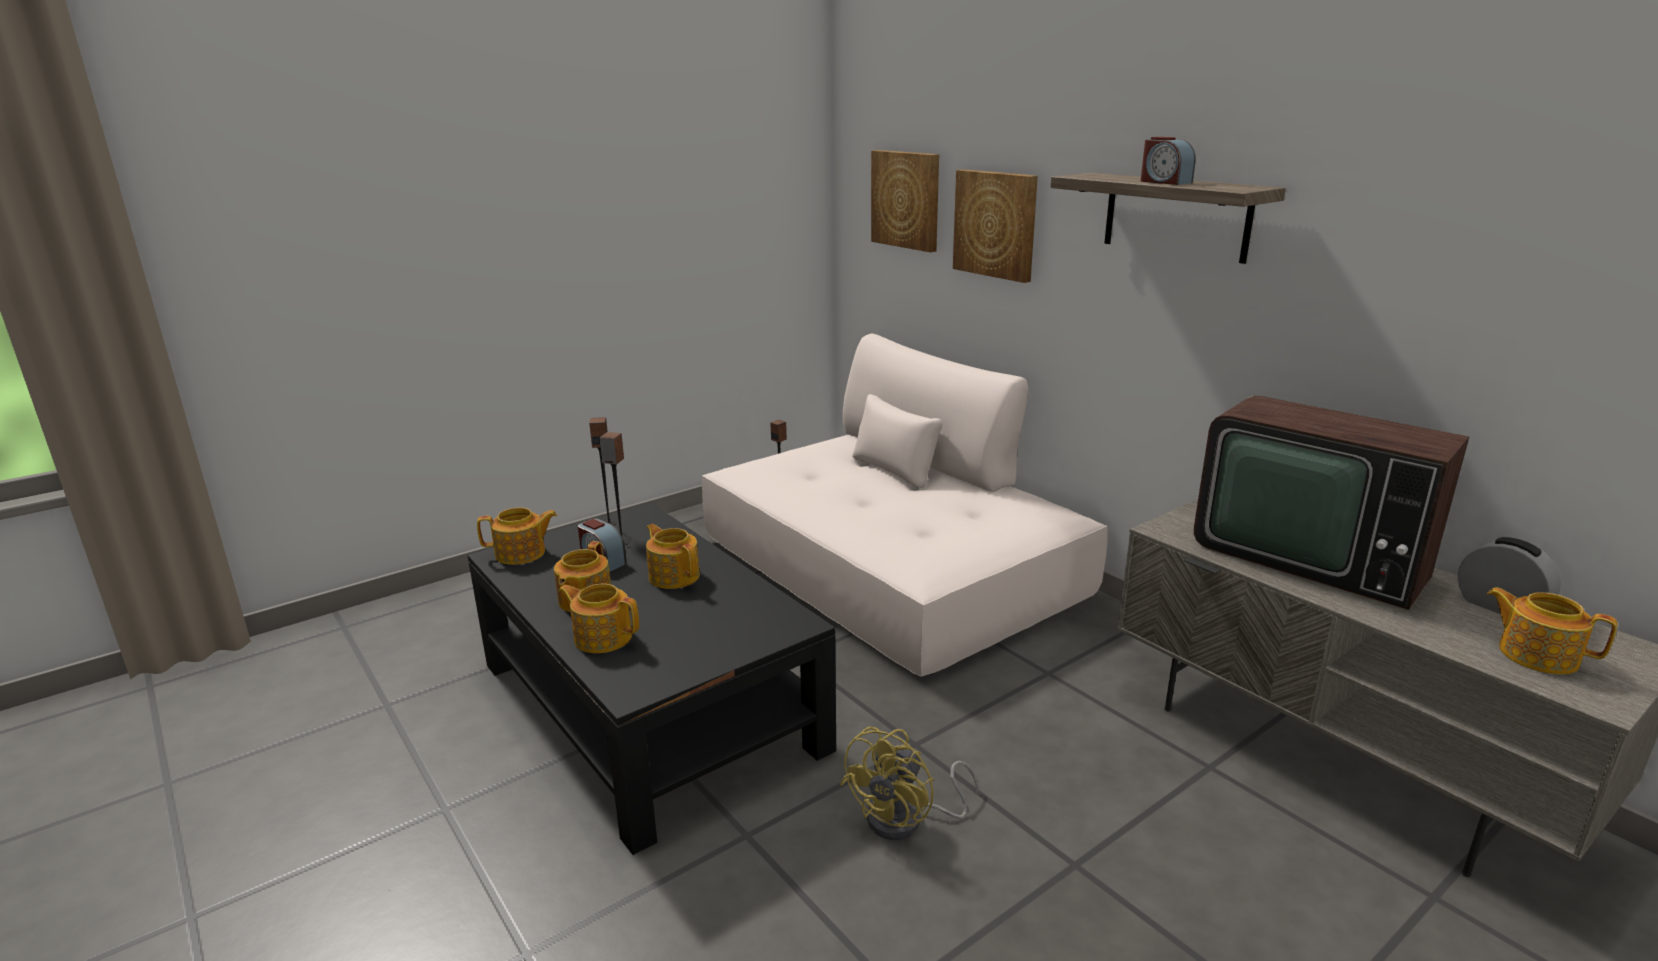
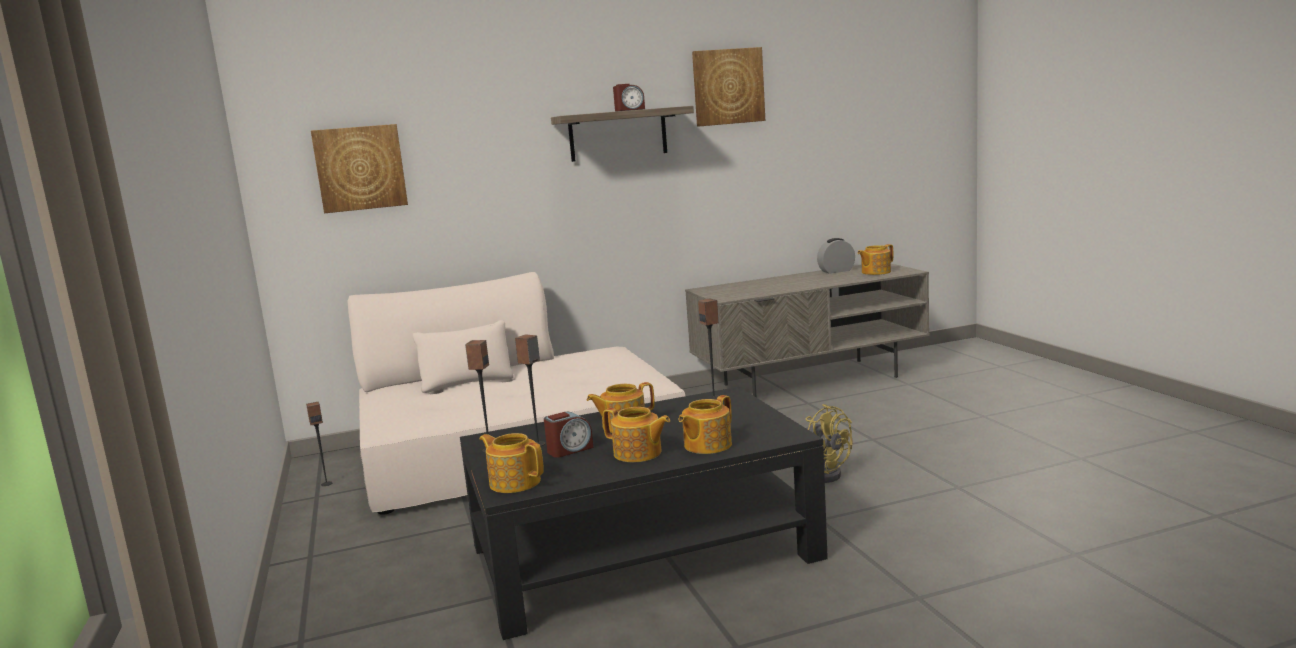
camera: 70 degrees left, 10 degrees down
teapot [477,508,557,565] -> teapot turned 60 degrees counterclockwise [479,433,544,493]
picture [953,169,1038,283] -> picture moved to [692,47,765,127]
television [1194,396,1469,610] -> none
none -> speaker [698,299,719,400]

